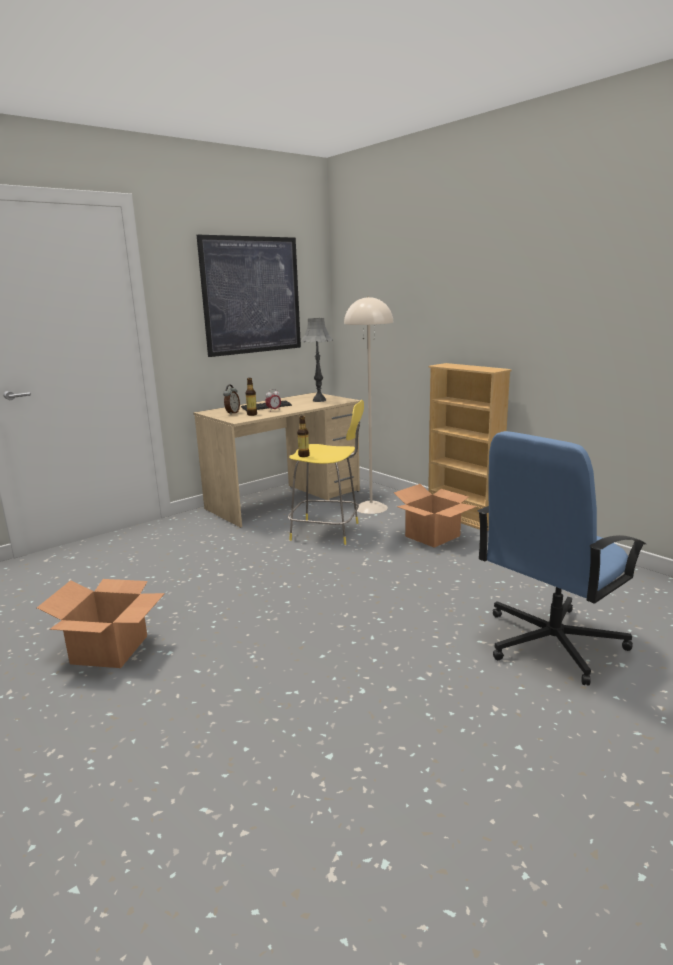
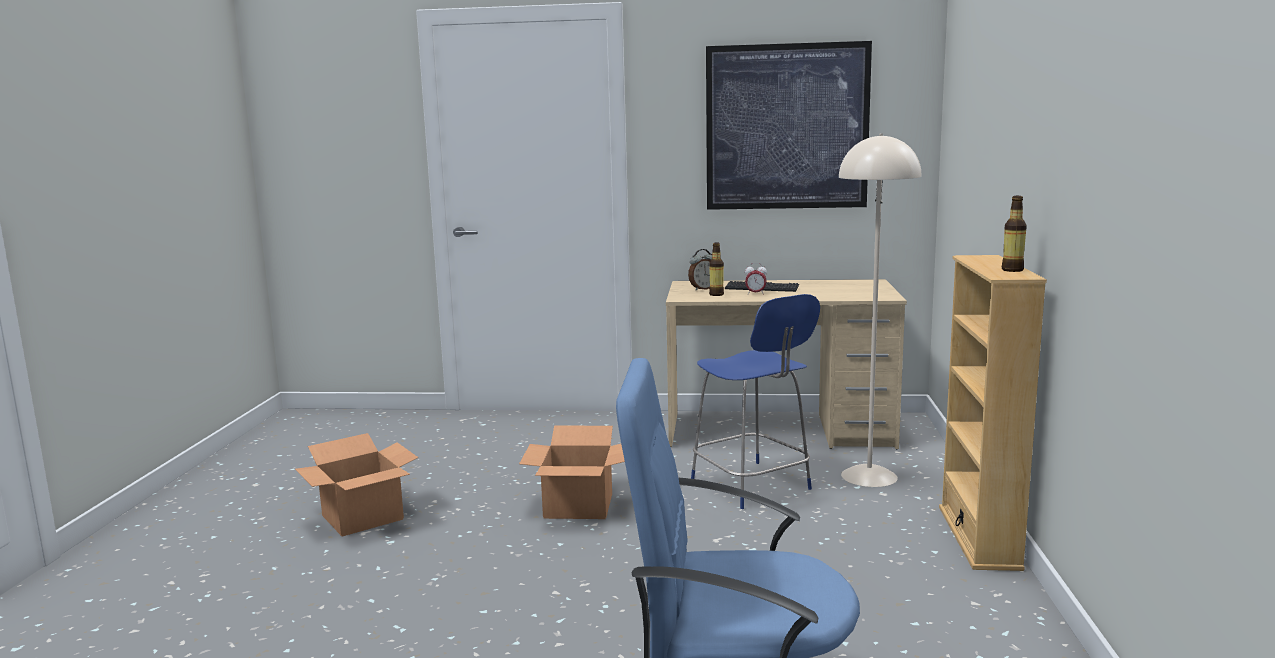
camera: 45 degrees right, 5 degrees down
yellow stool [288,400,364,545] -> blue stool [691,294,820,509]
bottle [297,416,310,457] -> bottle moved to [1002,196,1027,272]
grey table lamp [301,318,333,402] -> none
cardboard box [394,484,477,548] -> cardboard box moved to [519,426,625,519]

